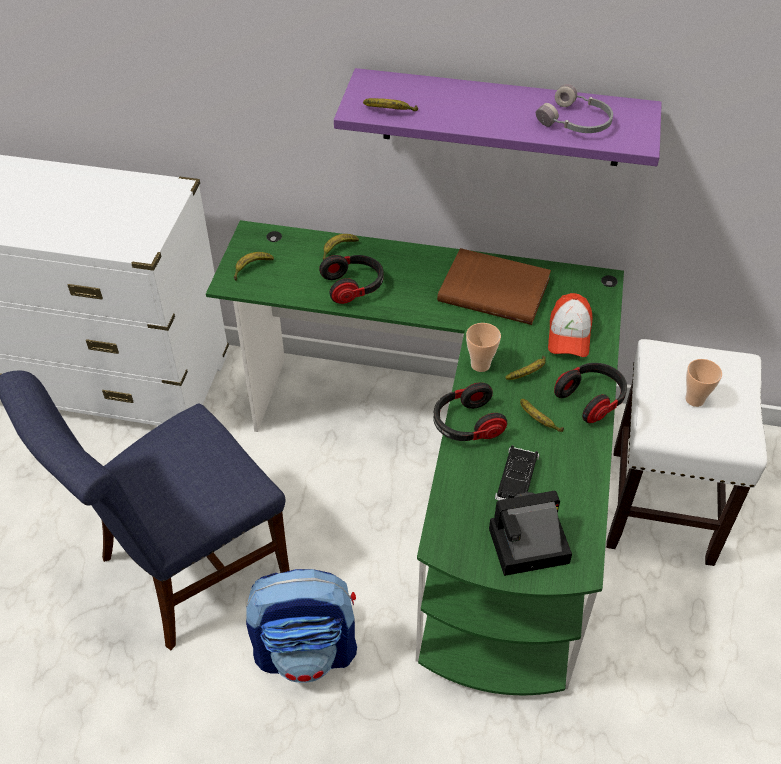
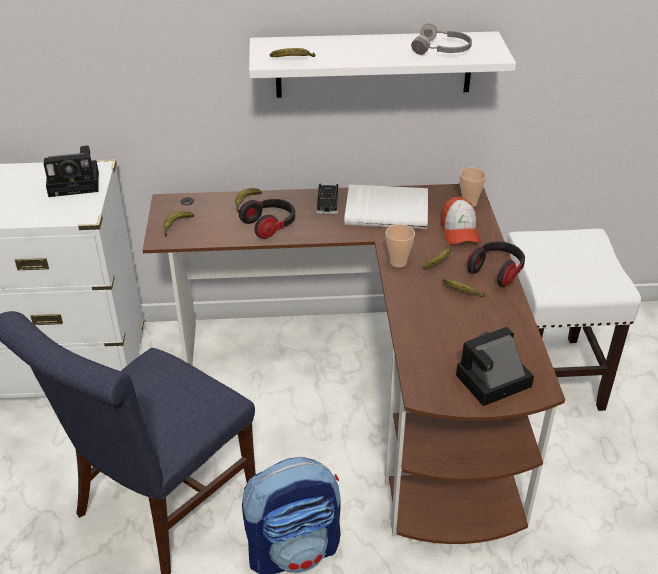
camera: 15 degrees left, 10 degrees down
green desk [206,220,624,695] -> brown desk [143,184,565,544]
purple shelf [334,68,662,166] -> white shelf [249,31,516,98]
headphones [433,382,507,441] -> none
brown book [437,248,551,325] -> white book [344,184,428,229]
black toy car [495,445,539,500] -> black toy car moved to [316,184,339,214]
cup [685,359,722,407] -> cup moved to [459,168,486,207]
none -> camera [44,145,99,197]

